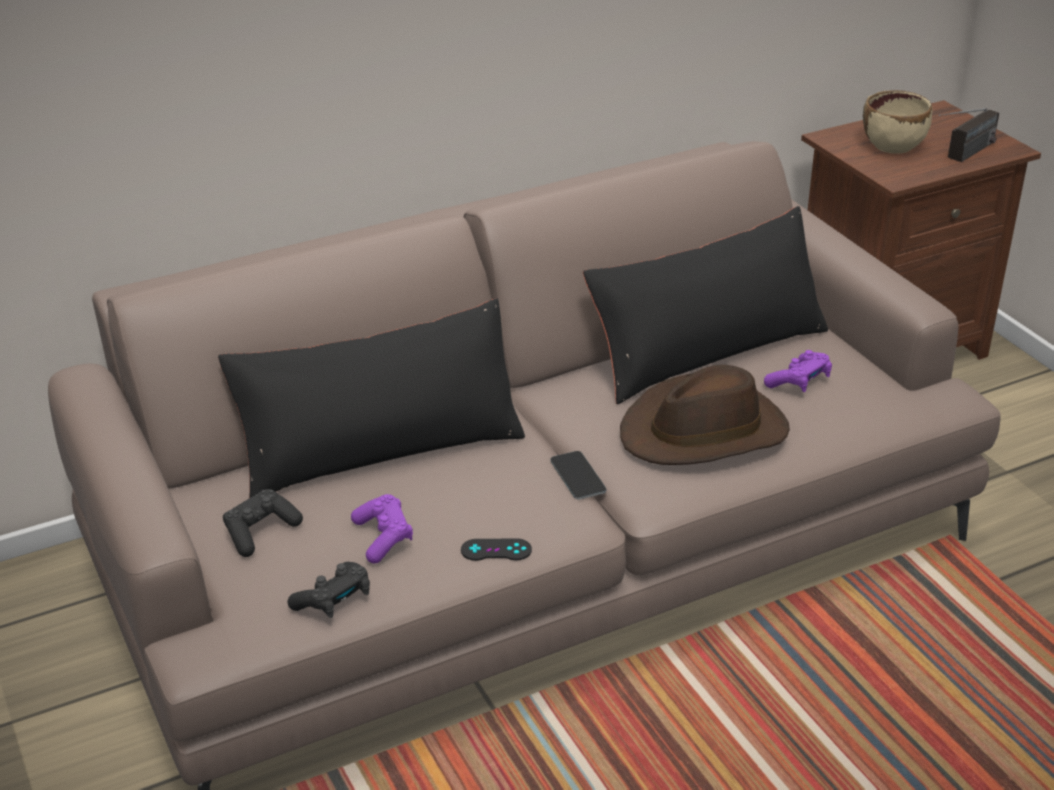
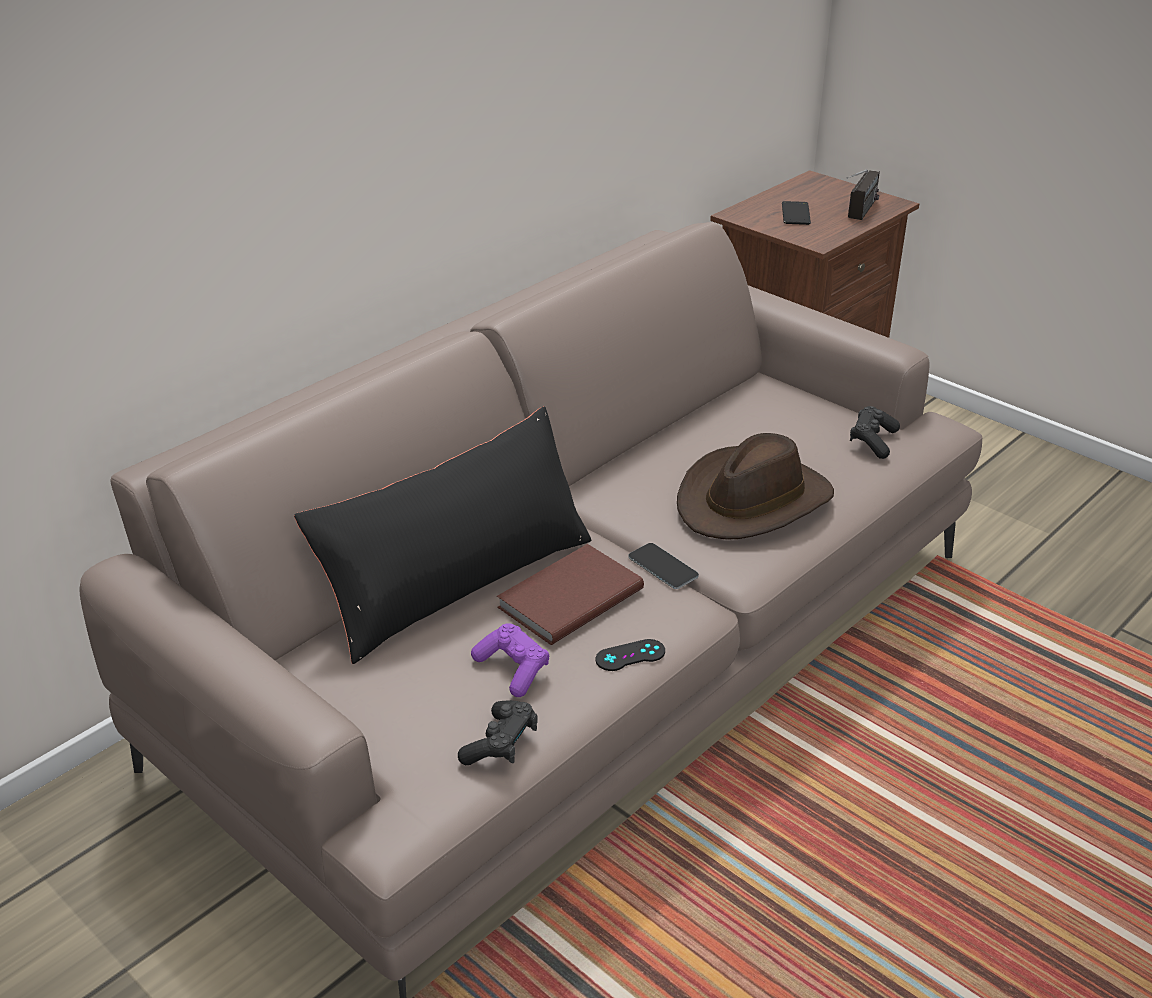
camera: 20 degrees left, 0 degrees up
black game controller [223,489,303,557] -> black game controller moved to [850,406,900,459]
black pillow [583,206,828,404] -> none
purple game controller [764,350,832,392] -> none
beige bowl [863,90,933,154] -> phone [782,201,811,225]
none -> brown book [497,544,644,645]

